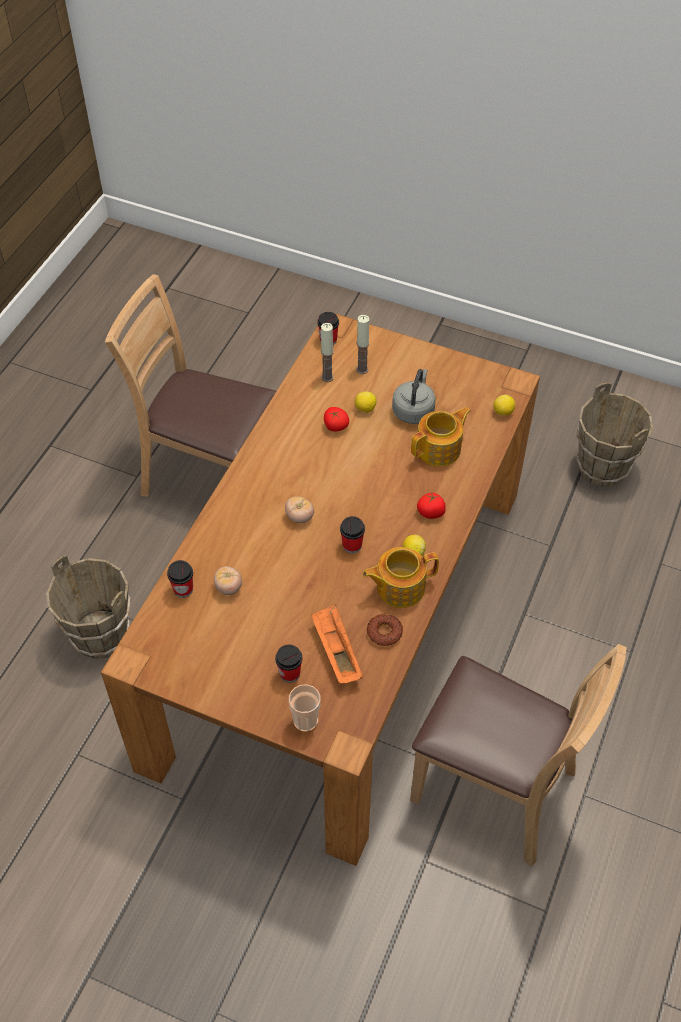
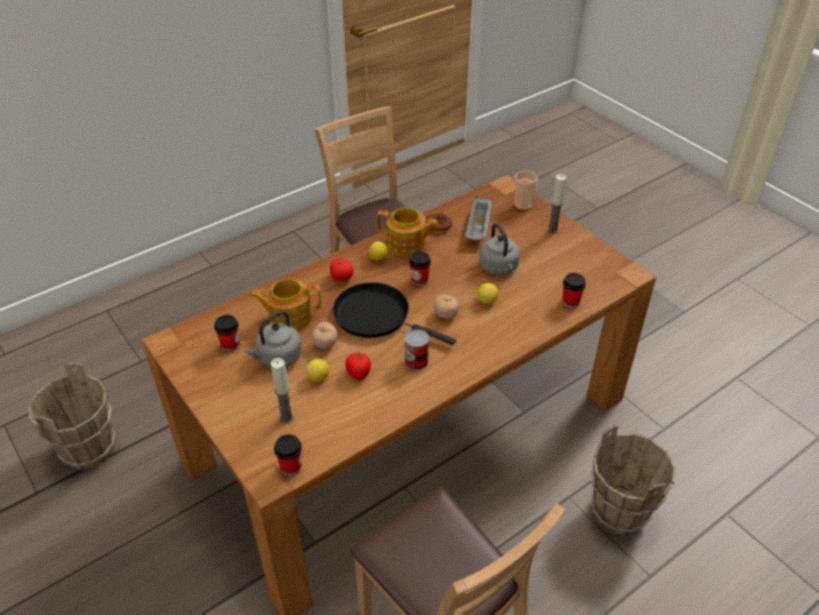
camera: 150 degrees left, 10 degrees down
tomato [214,566,242,595] -> tomato moved to [312,322,338,349]
cup [275,645,302,683] -> cup moved to [214,315,240,352]
orange tray [311,604,363,684] -> grey tray [465,196,493,240]
candle [321,323,334,382] -> candle moved to [547,174,567,234]
lemon [493,395,515,415] -> lemon moved to [477,283,499,304]
none -> black frying pan [333,282,456,345]
none -> can [405,329,429,370]
none -> grey kettle [479,223,520,275]

